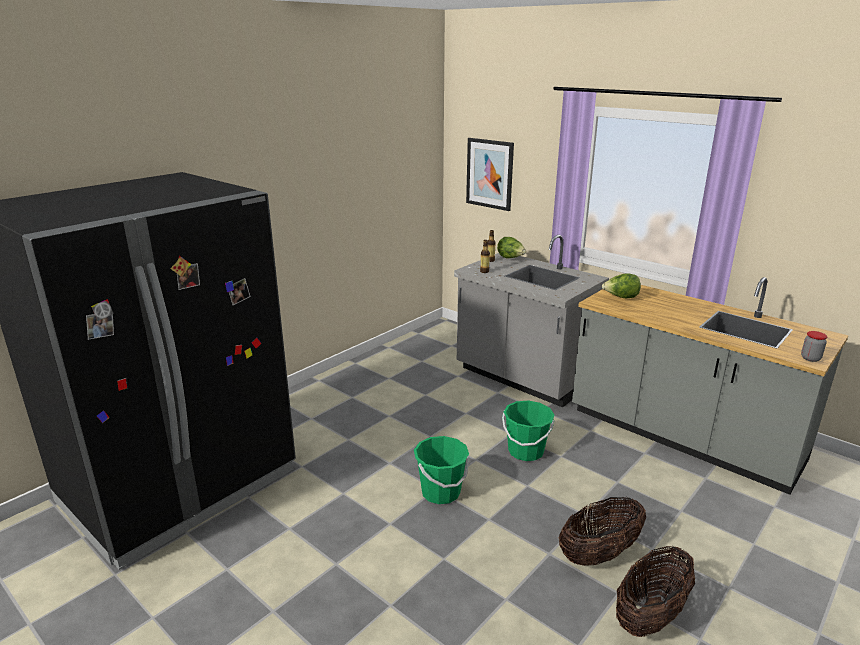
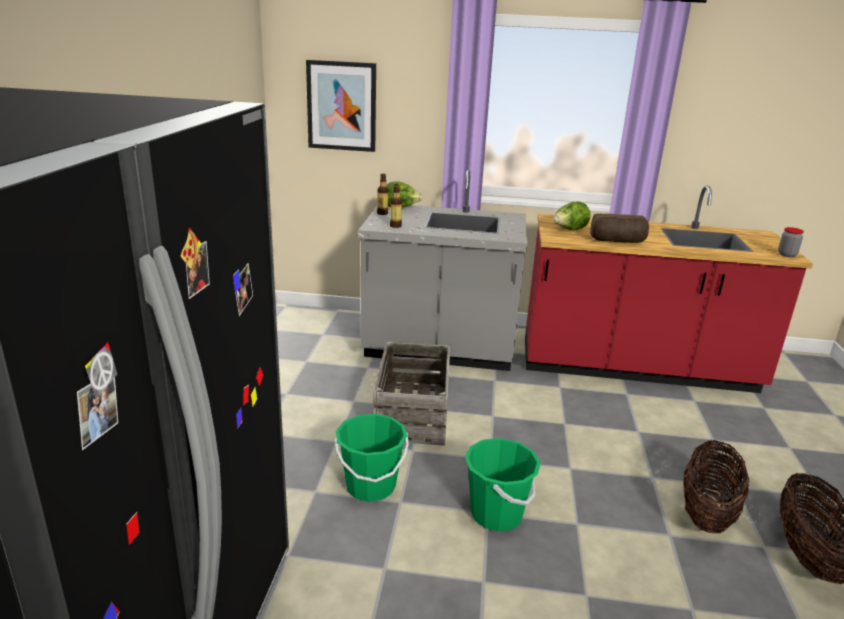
camera: 35 degrees left, 0 degrees up
green bucket [502,400,555,461] -> green bucket moved to [335,414,409,502]
grey counter [572,277,849,495] -> red counter [525,185,813,393]
none -> crate [373,342,450,446]
none -> bread [590,213,649,243]

